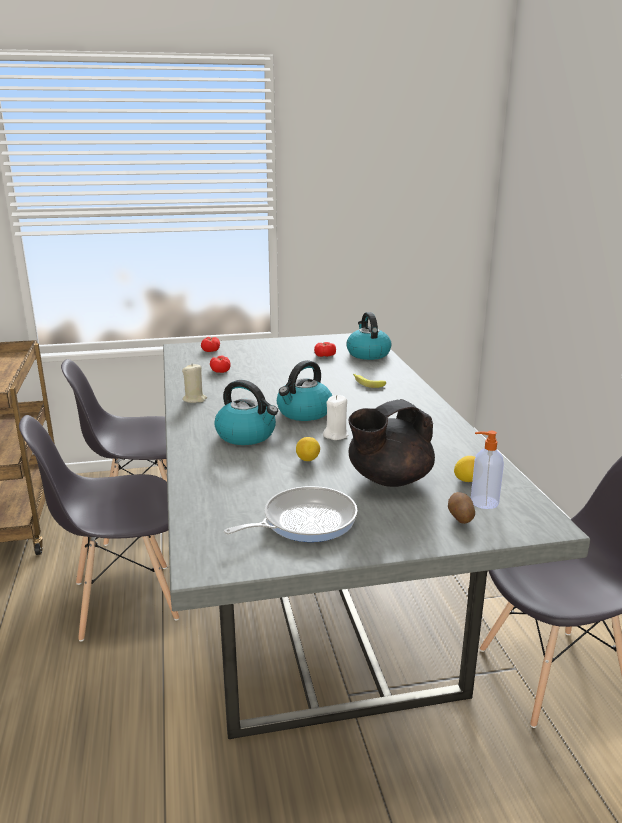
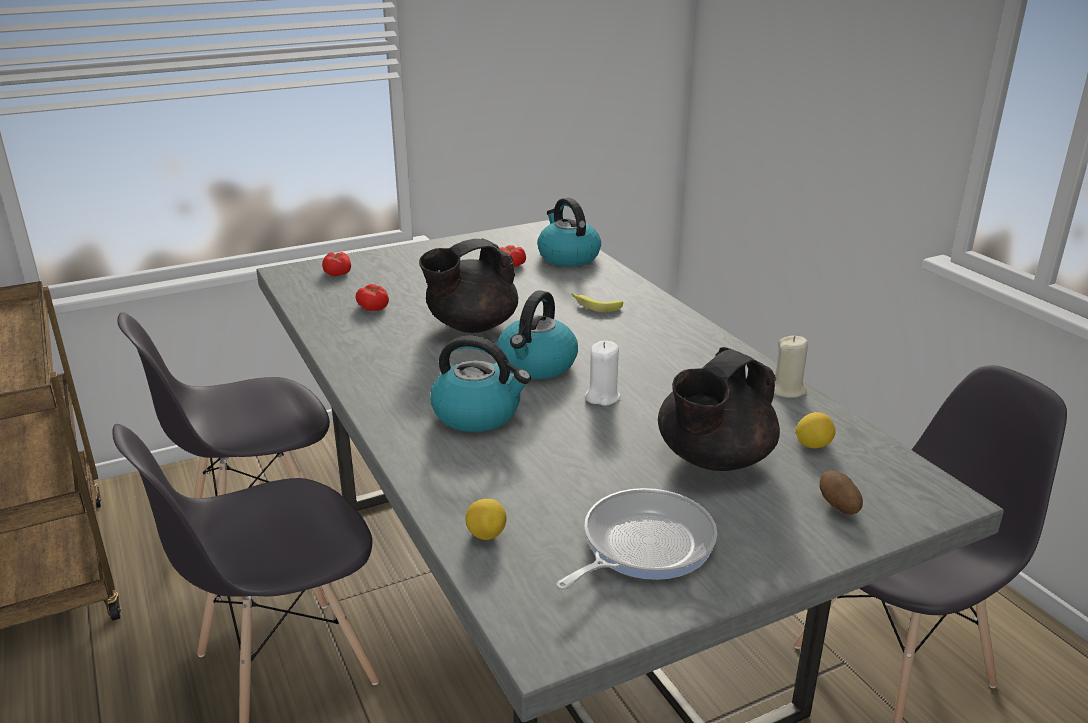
camera: 15 degrees left, 5 degrees up
beige candle [182,363,207,403] -> beige candle moved to [774,336,808,398]
lemon [296,437,320,461] -> lemon moved to [466,499,507,540]
soap dispenser [471,431,504,509] -> none
none -> black teapot [419,238,518,333]

